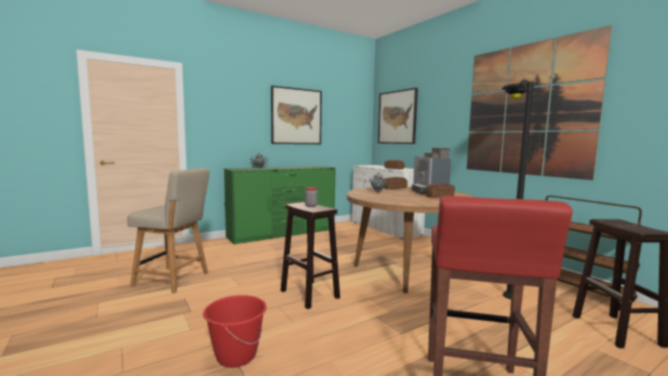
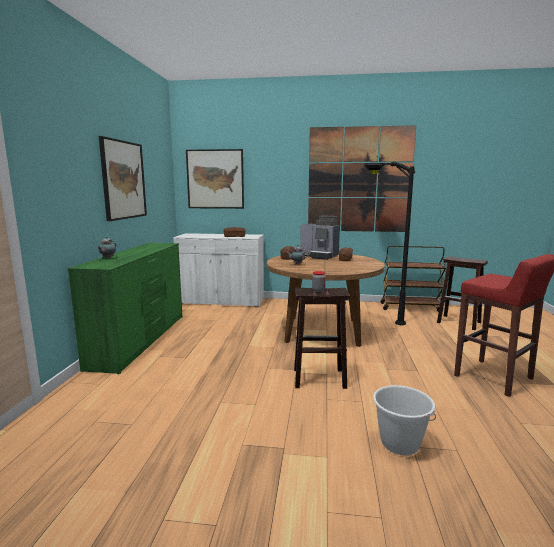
camera: 50 degrees left, 5 degrees up
beige chair [127,168,209,293] -> none
red bucket [203,295,267,368] -> white bucket [373,385,436,455]

